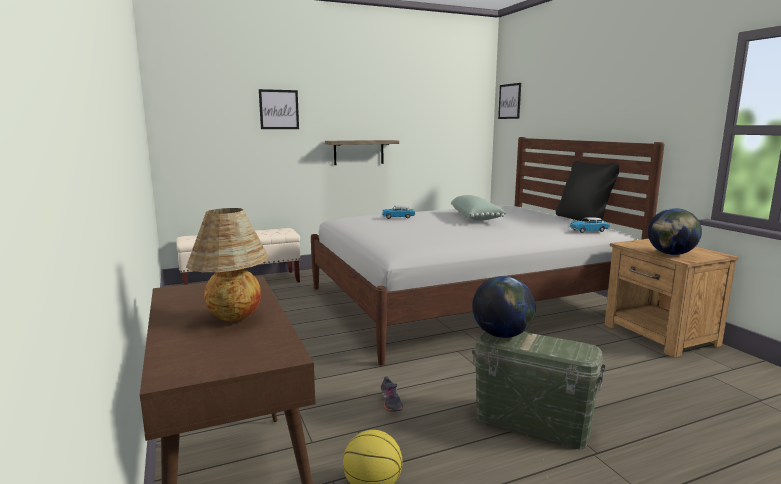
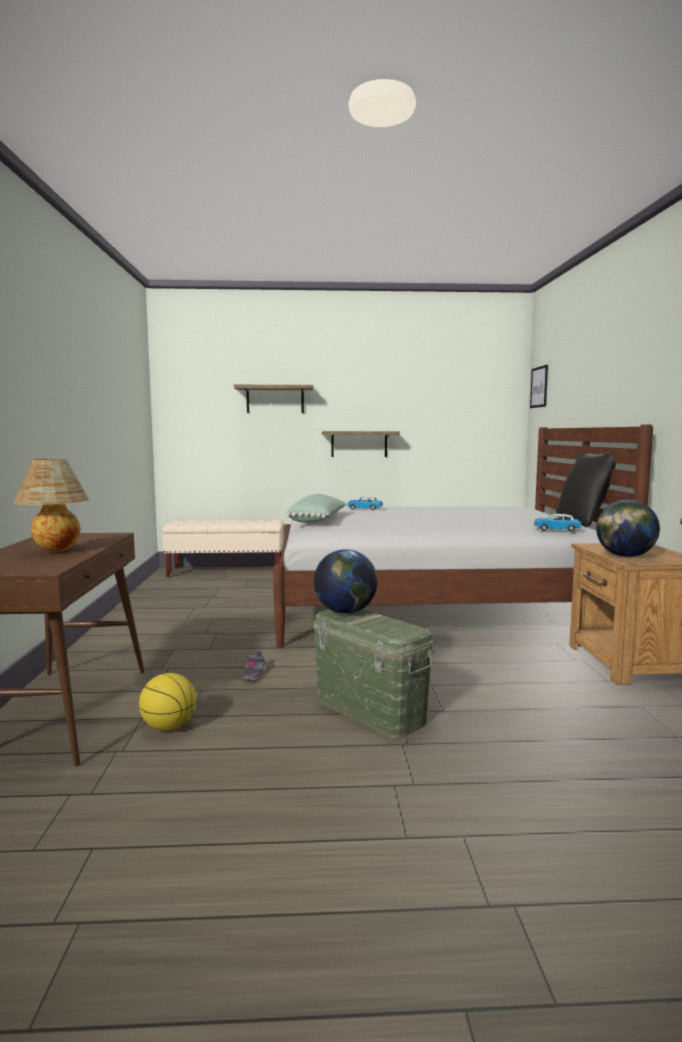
camera: 20 degrees right, 5 degrees down
picture [259,89,299,129] -> shelf [234,385,313,413]
green pillow [451,195,507,221] -> green pillow moved to [286,494,346,523]

